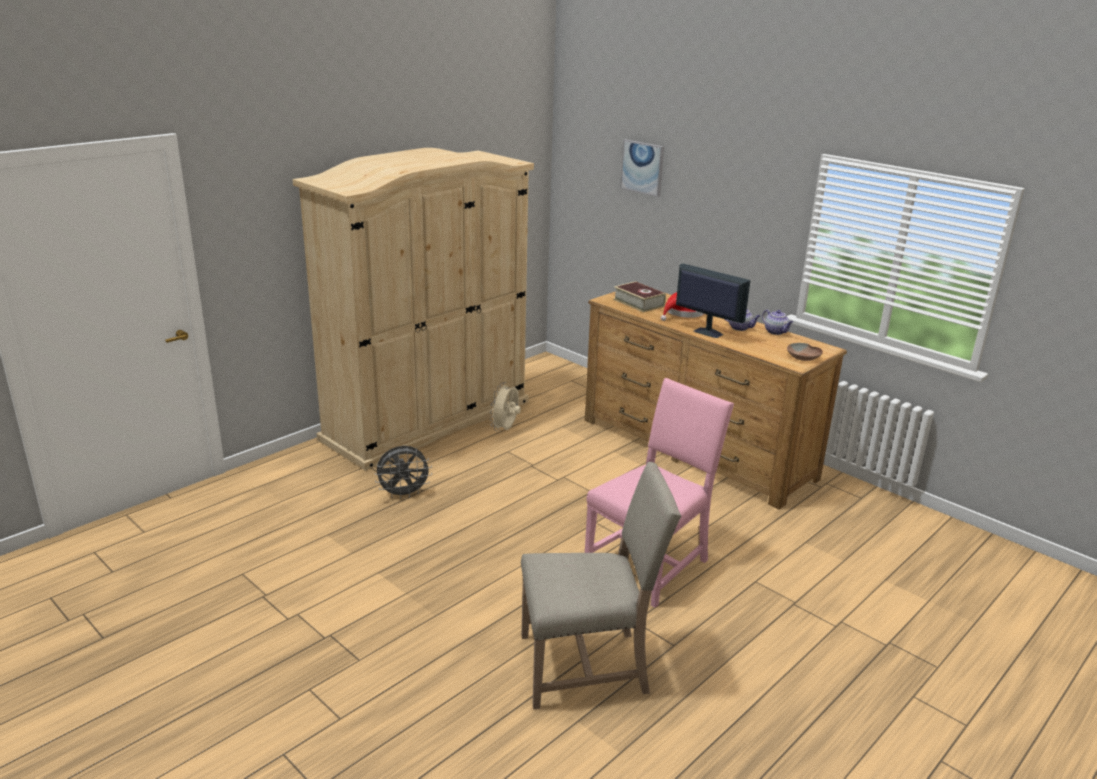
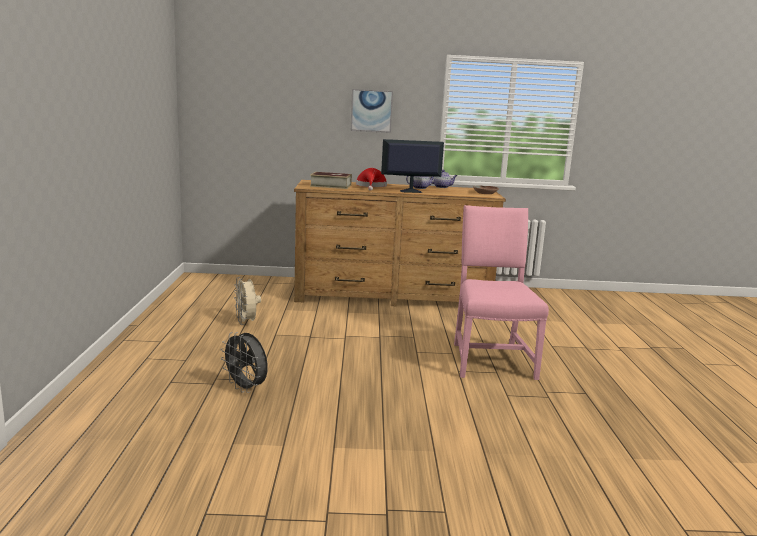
camera: 45 degrees left, 10 degrees down
beige wardrobe [292,148,534,471] -> none
grey fan [375,446,432,499] -> grey fan turned 105 degrees clockwise [221,332,268,393]
beige chair [521,462,681,710] -> none
picture [620,139,664,197] -> picture moved to [351,89,393,133]

